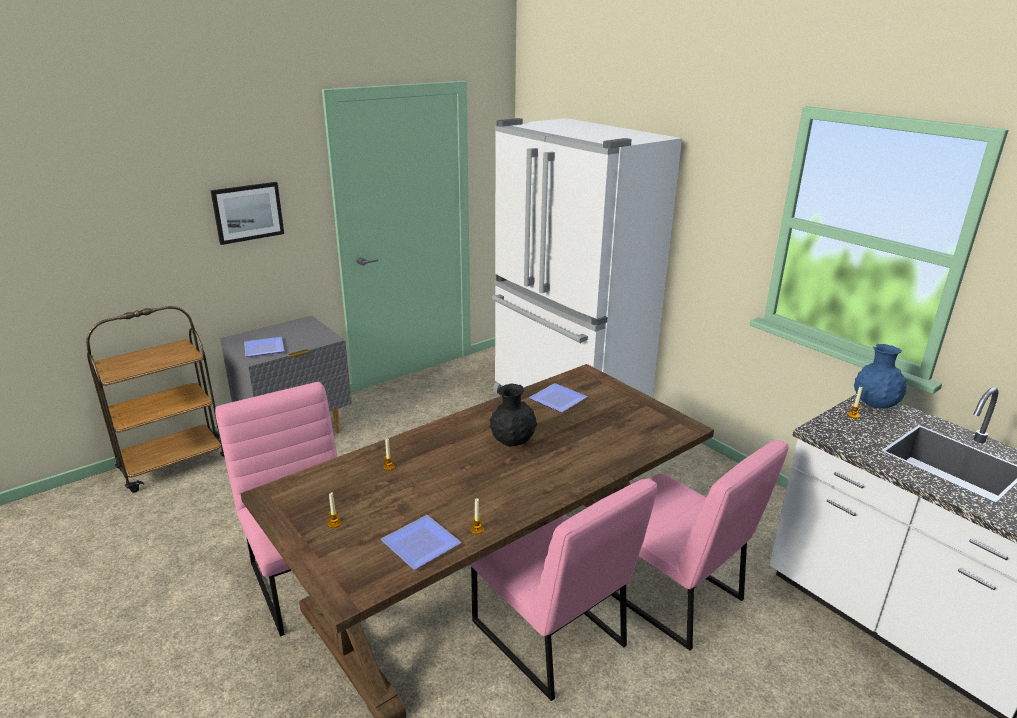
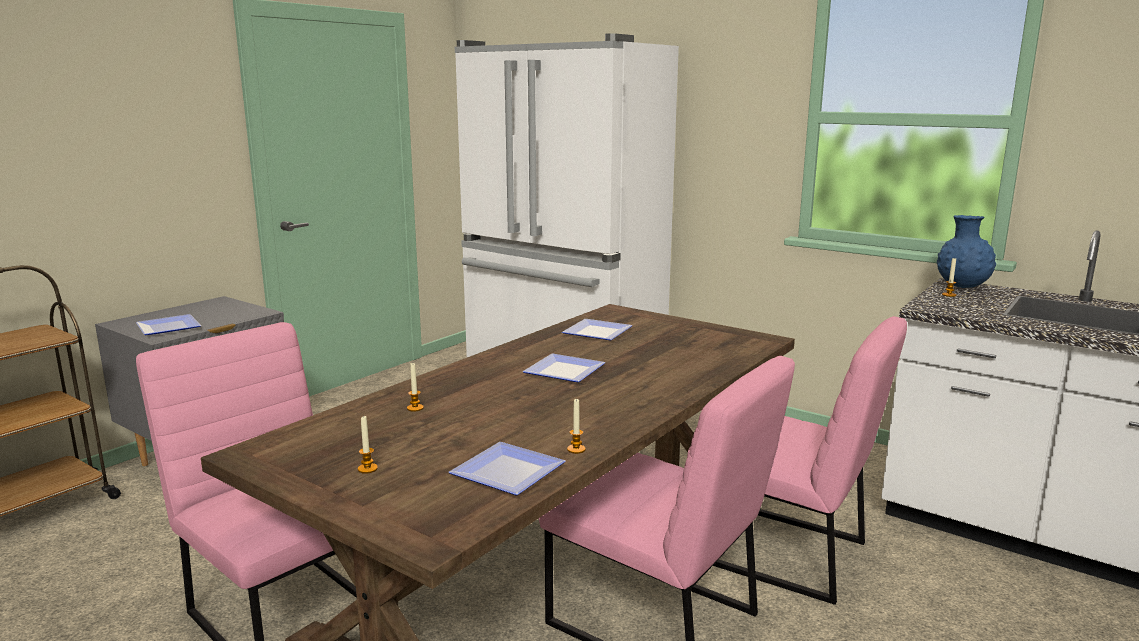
camera: 15 degrees left, 10 degrees down
picture [210,182,284,245] -> none
black vase [490,384,537,446] -> plate [522,354,605,382]

